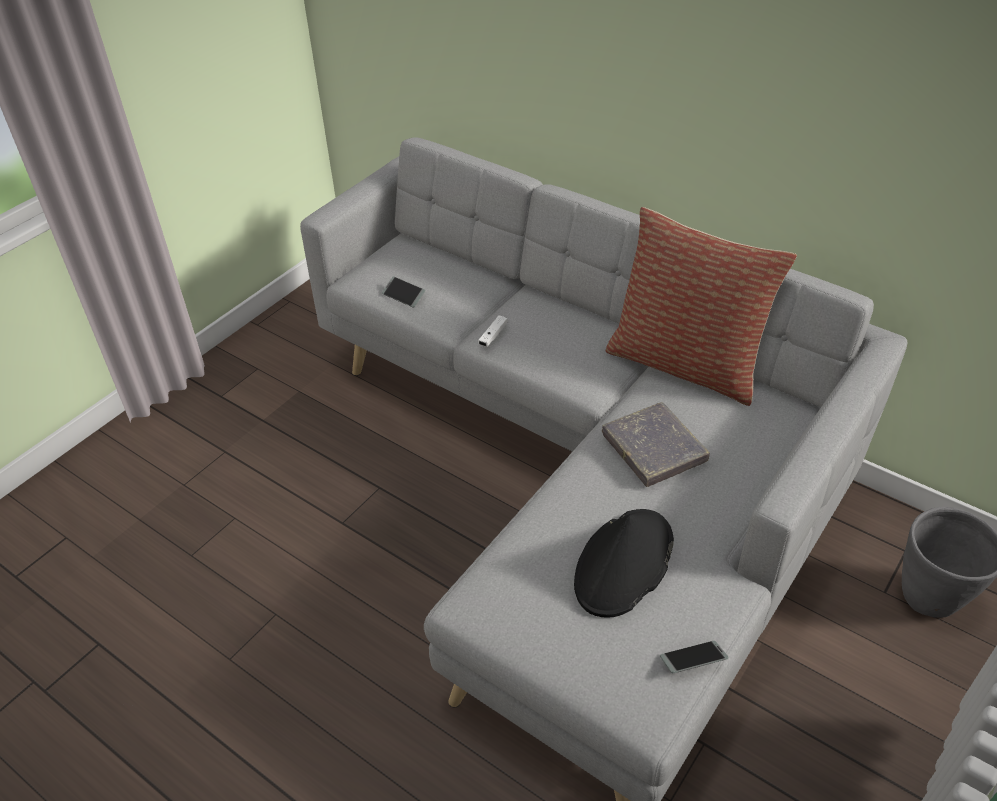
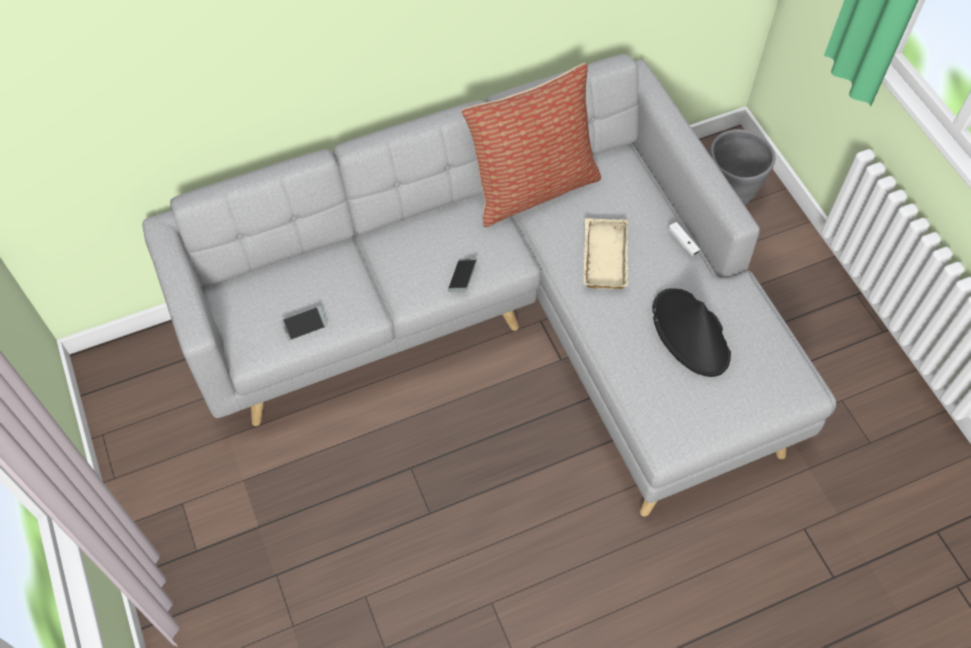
camera: 60 degrees left, 15 degrees up
white game controller [478,315,508,347] -> white game controller moved to [669,222,700,256]
grey book [602,402,710,487] -> beige tray [583,218,628,289]
phone [660,641,728,673] -> phone moved to [448,258,477,292]

